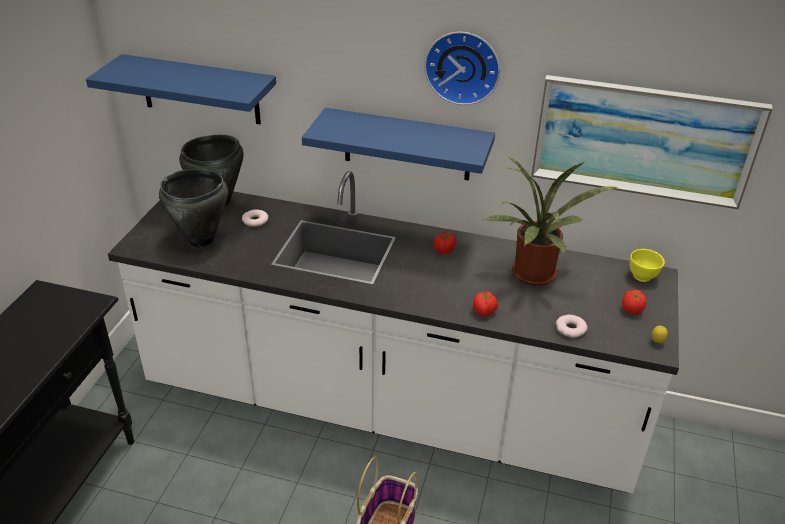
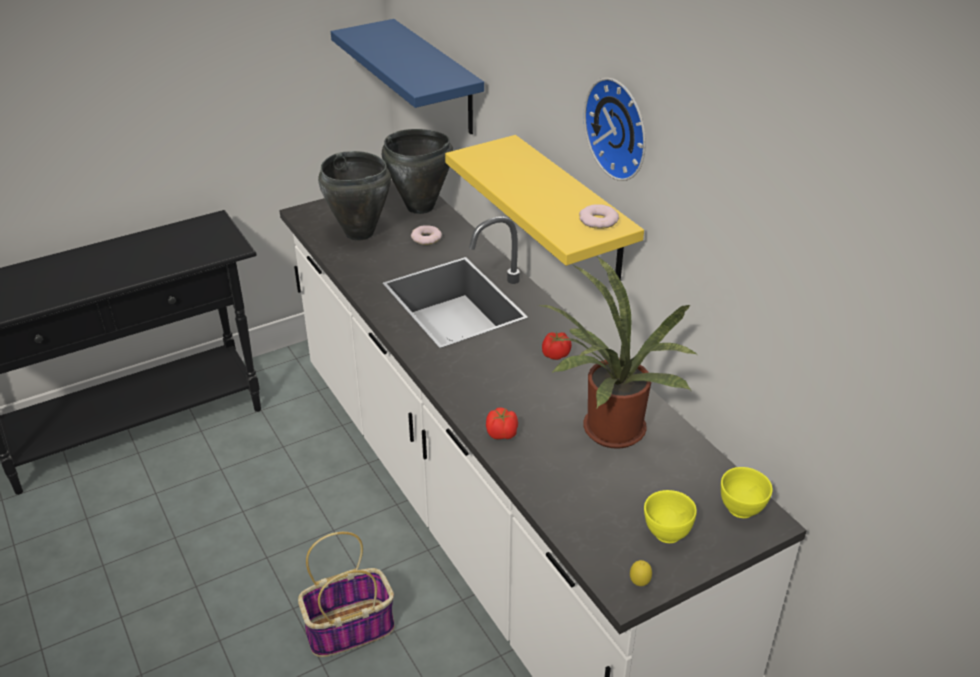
camera: 45 degrees right, 0 degrees up
blue shelf [302,108,495,180] -> yellow shelf [445,135,644,281]
picture [531,75,773,209] -> none
donut [556,315,588,338] -> donut moved to [579,205,619,229]
tomato [622,290,646,315] -> yellow bowl [644,490,697,543]

